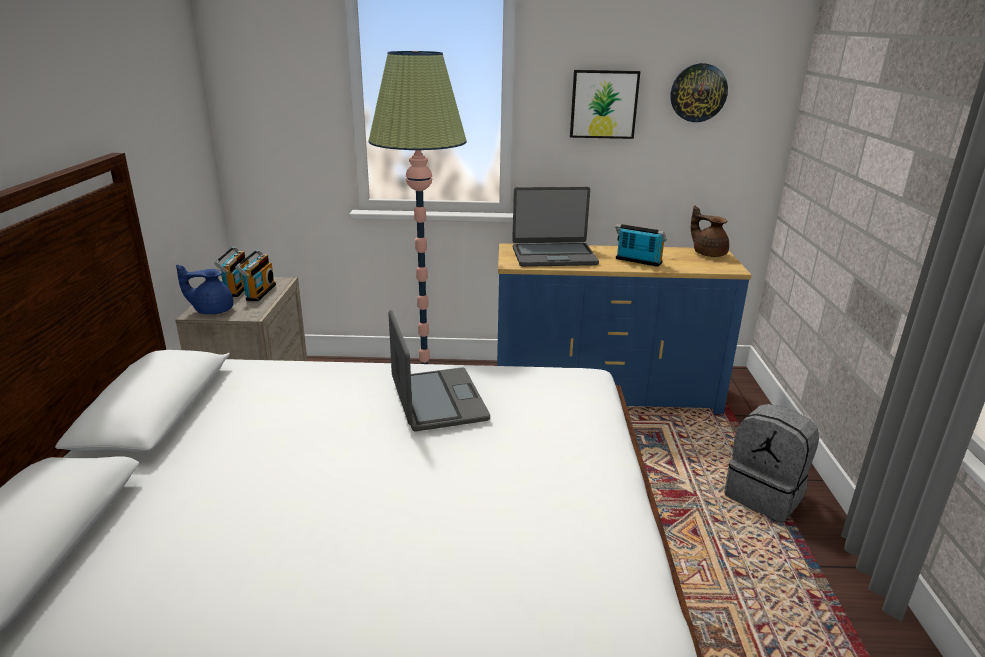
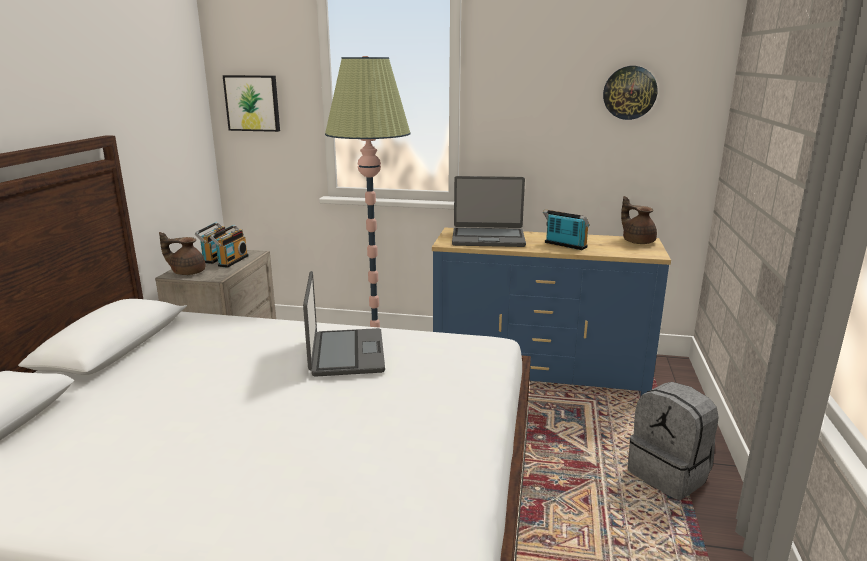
camera: 10 degrees right, 5 degrees down
blue teapot [176,265,234,314] -> brown teapot [159,232,205,275]
picture [570,70,641,139] -> picture moved to [223,75,280,132]

